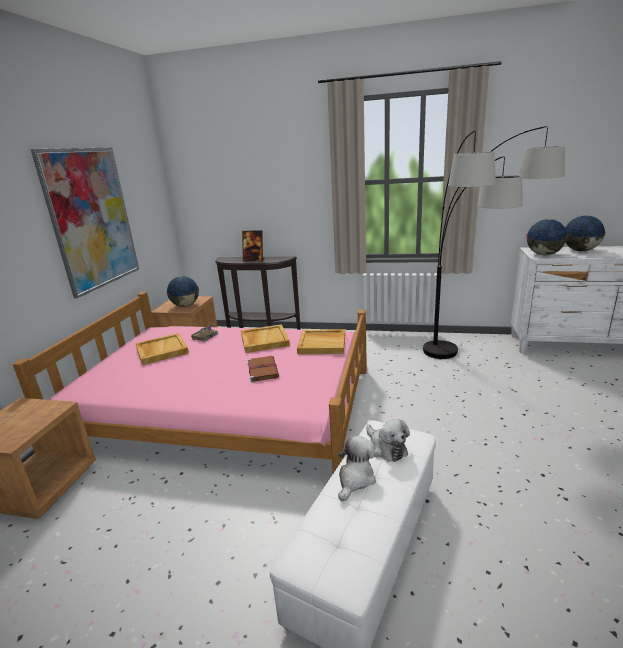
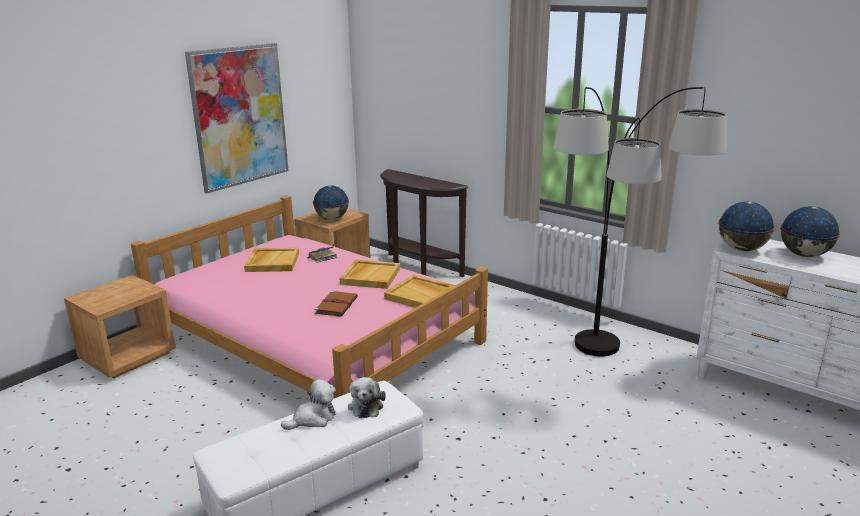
camera: 25 degrees right, 0 degrees up
picture frame [242,230,265,262] -> none

